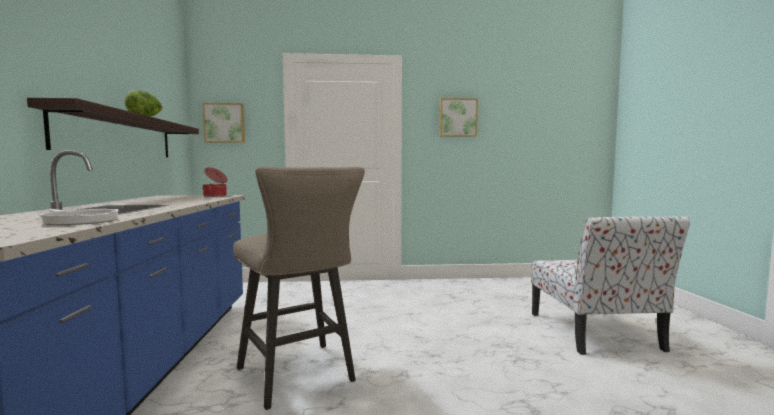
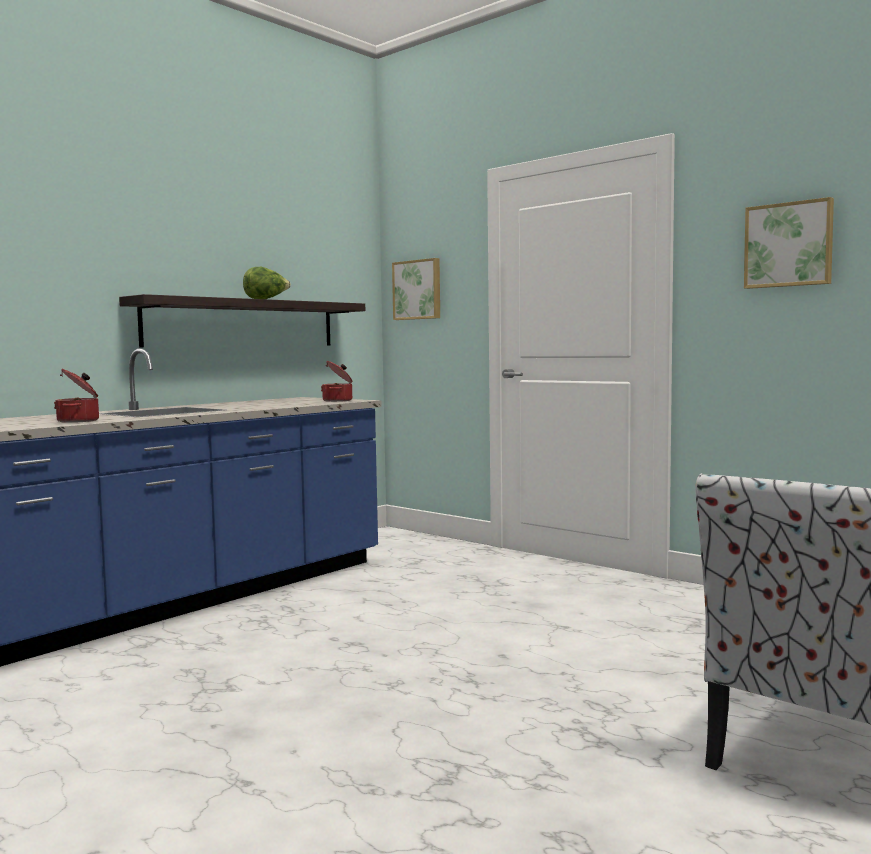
camera: 45 degrees right, 0 degrees up
frying pan [39,209,119,225] -> cooking pot [54,369,99,423]
beige stool [233,166,365,410] -> none

